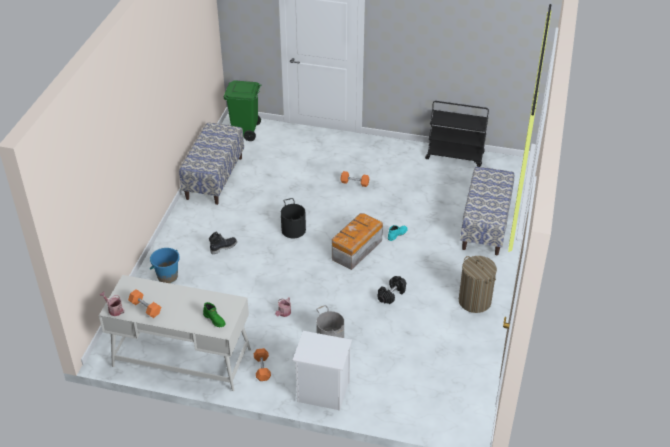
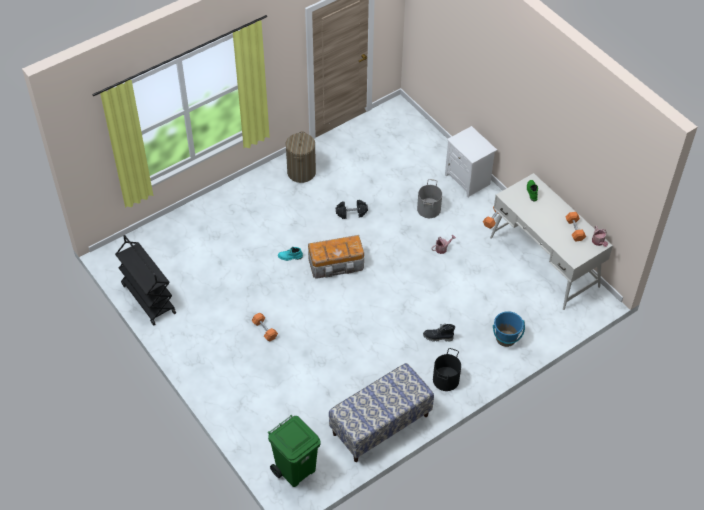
camera: 140 degrees left, 10 degrees up
black bucket [281,198,306,238] -> black bucket moved to [433,348,461,391]
bench [460,166,514,256] -> none

